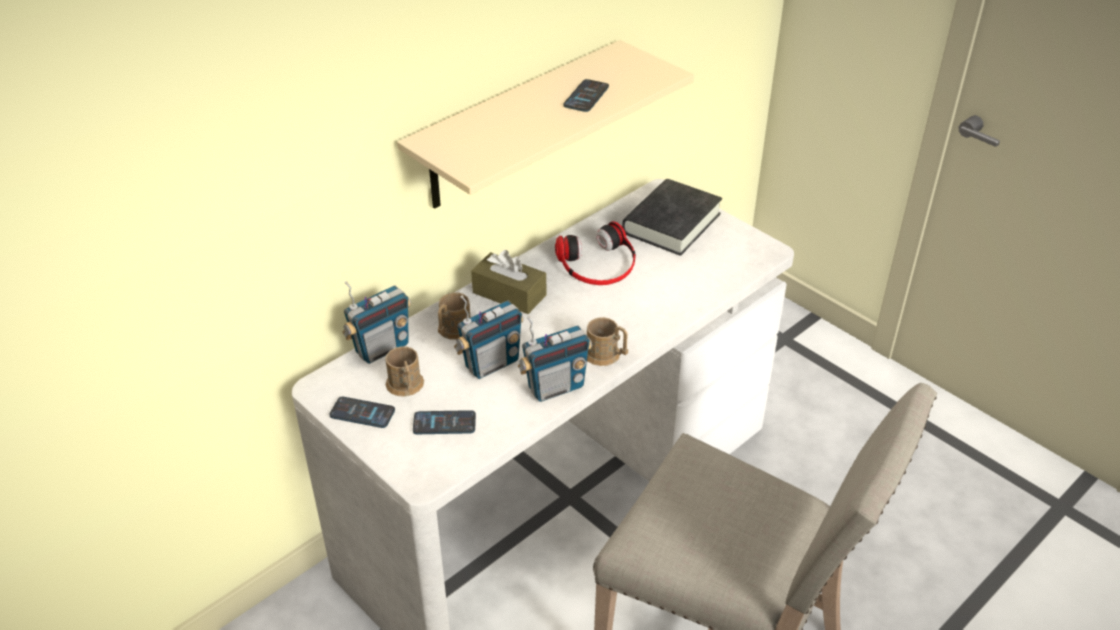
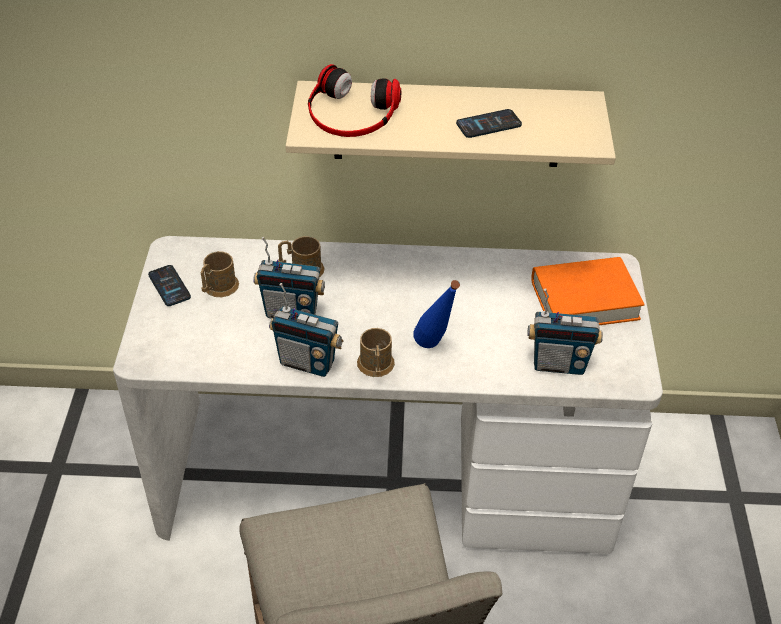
camera: 45 degrees right, 5 degrees up
radio [342,281,411,364] -> radio moved to [527,288,603,375]
phone [413,410,476,434] -> none
brown tissue box [471,250,546,314] -> none
headphones [555,221,636,285] -> headphones moved to [308,64,401,137]
black book [622,179,722,256] -> orange book [531,257,644,325]
none -> blue bottle [413,280,460,348]

